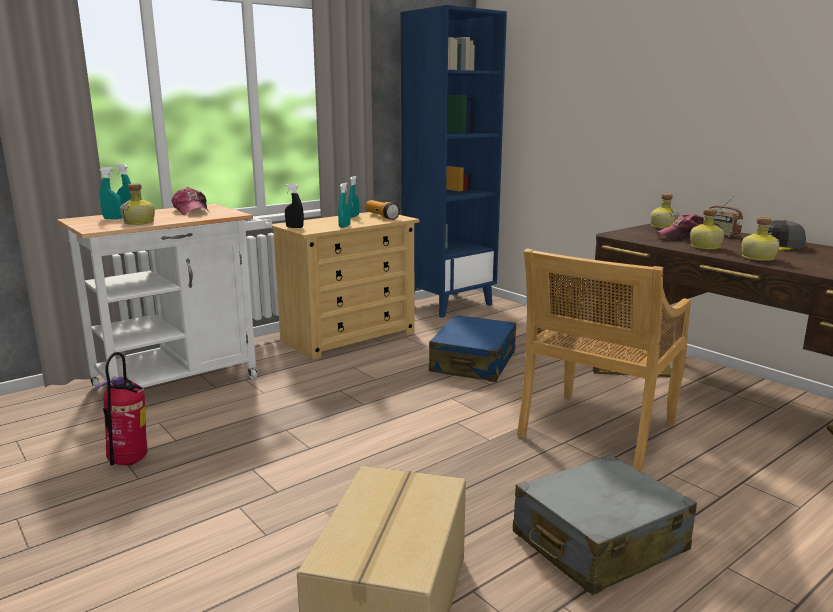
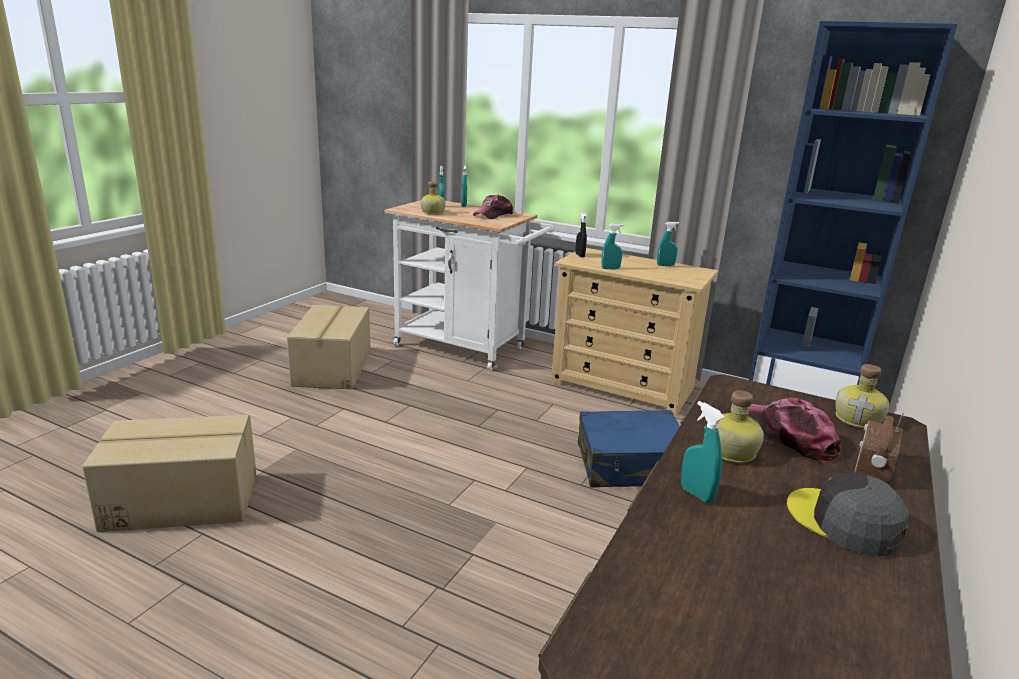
camera: 65 degrees right, 5 degrees up
fire extinguisher [94,352,147,465] -> cardboard box [287,305,371,389]
flashlight [366,200,400,220] -> none
grey suitcase [513,455,697,595] -> none
beige chair [517,248,691,472] -> none
bottle [741,217,780,261] -> turquoise spray bottle [681,401,725,503]

